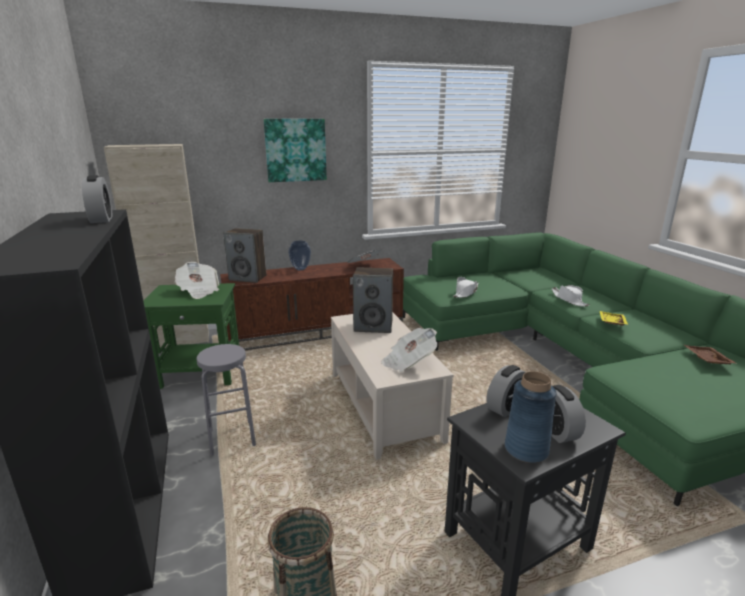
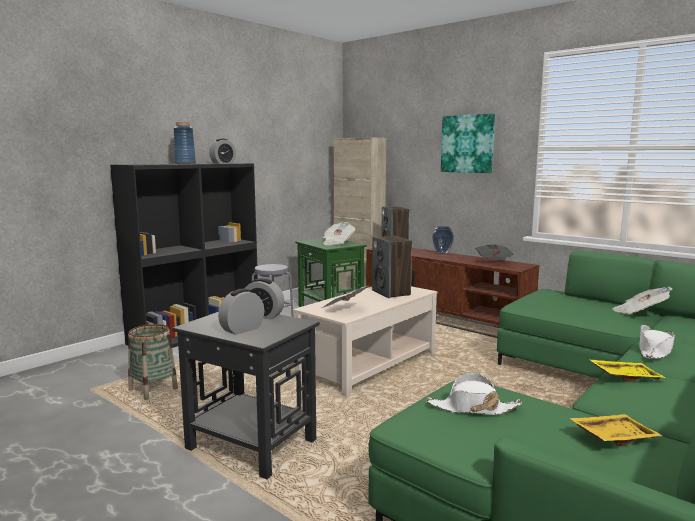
camera: 60 degrees right, 10 degrees down
white hat [453,277,478,298] -> white hat moved to [426,372,522,415]
blue vase [505,371,556,463] -> blue vase moved to [173,122,196,164]
brown tray [684,345,738,364] -> yellow tray [569,414,663,446]
none -> newspaper [612,287,673,314]

